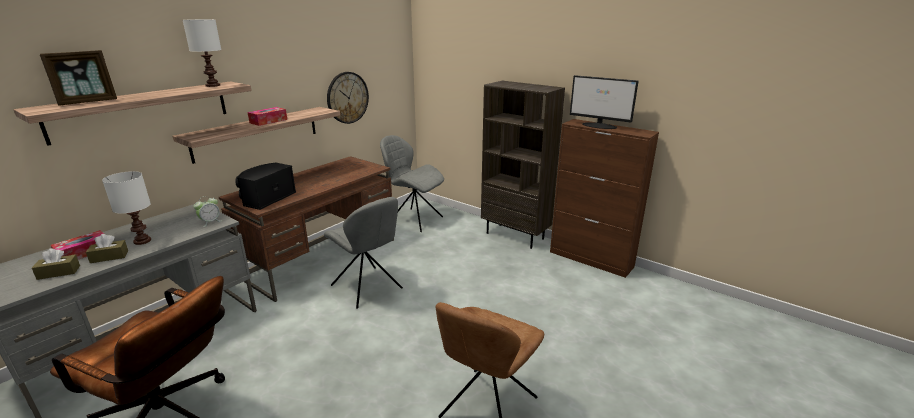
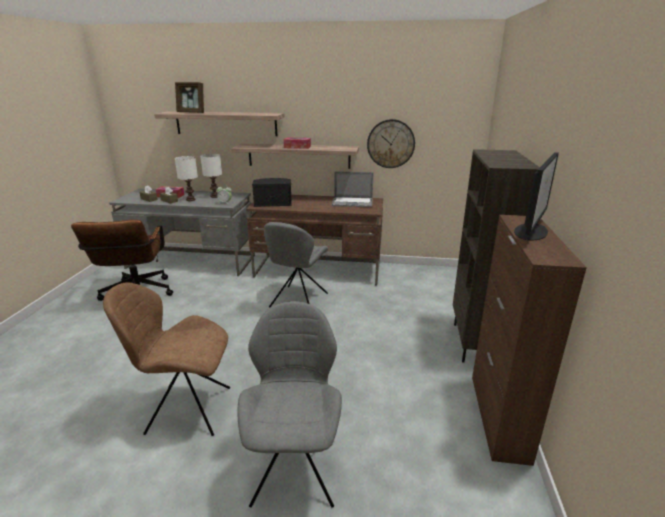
camera: 60 degrees right, 0 degrees up
white table lamp [183,19,221,87] -> white table lamp moved to [200,154,222,198]
grey chair [380,135,444,232] -> grey chair moved to [237,301,342,508]
monitor [570,75,639,129] -> monitor turned 150 degrees counterclockwise [514,152,559,241]
none -> laptop [332,171,373,207]

